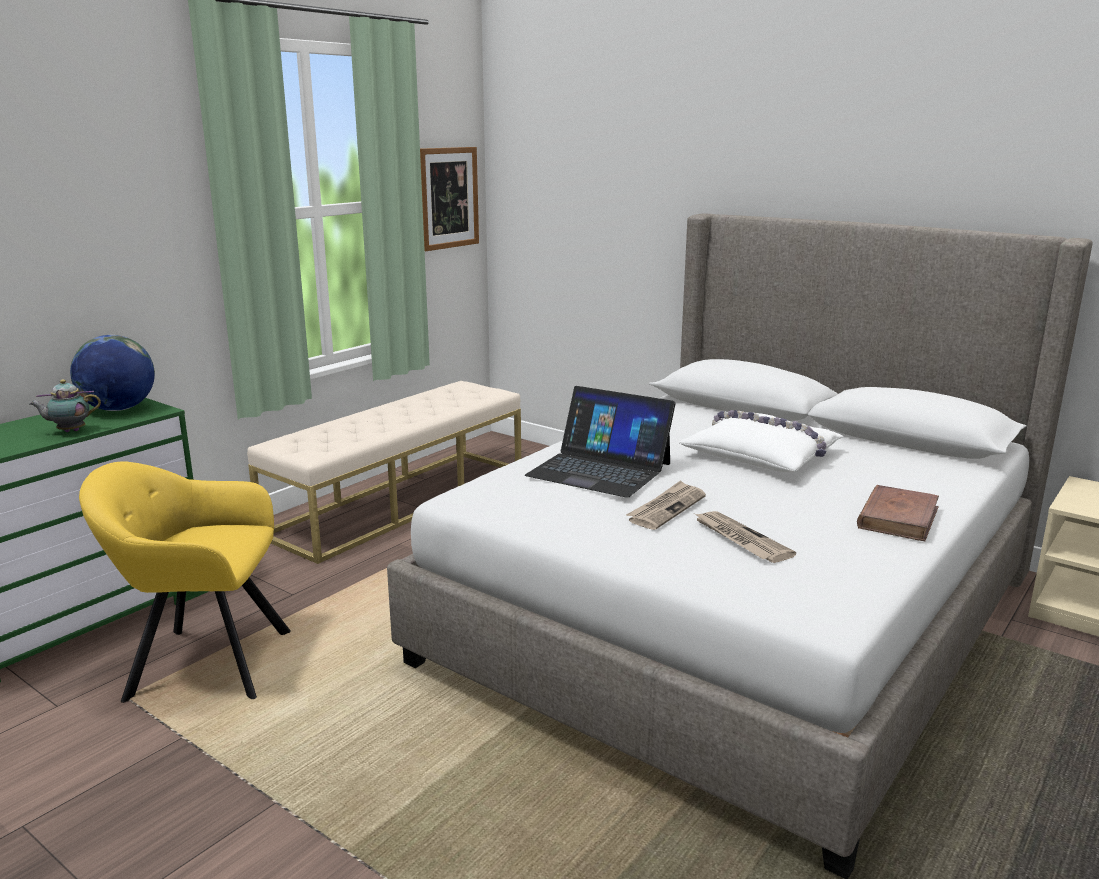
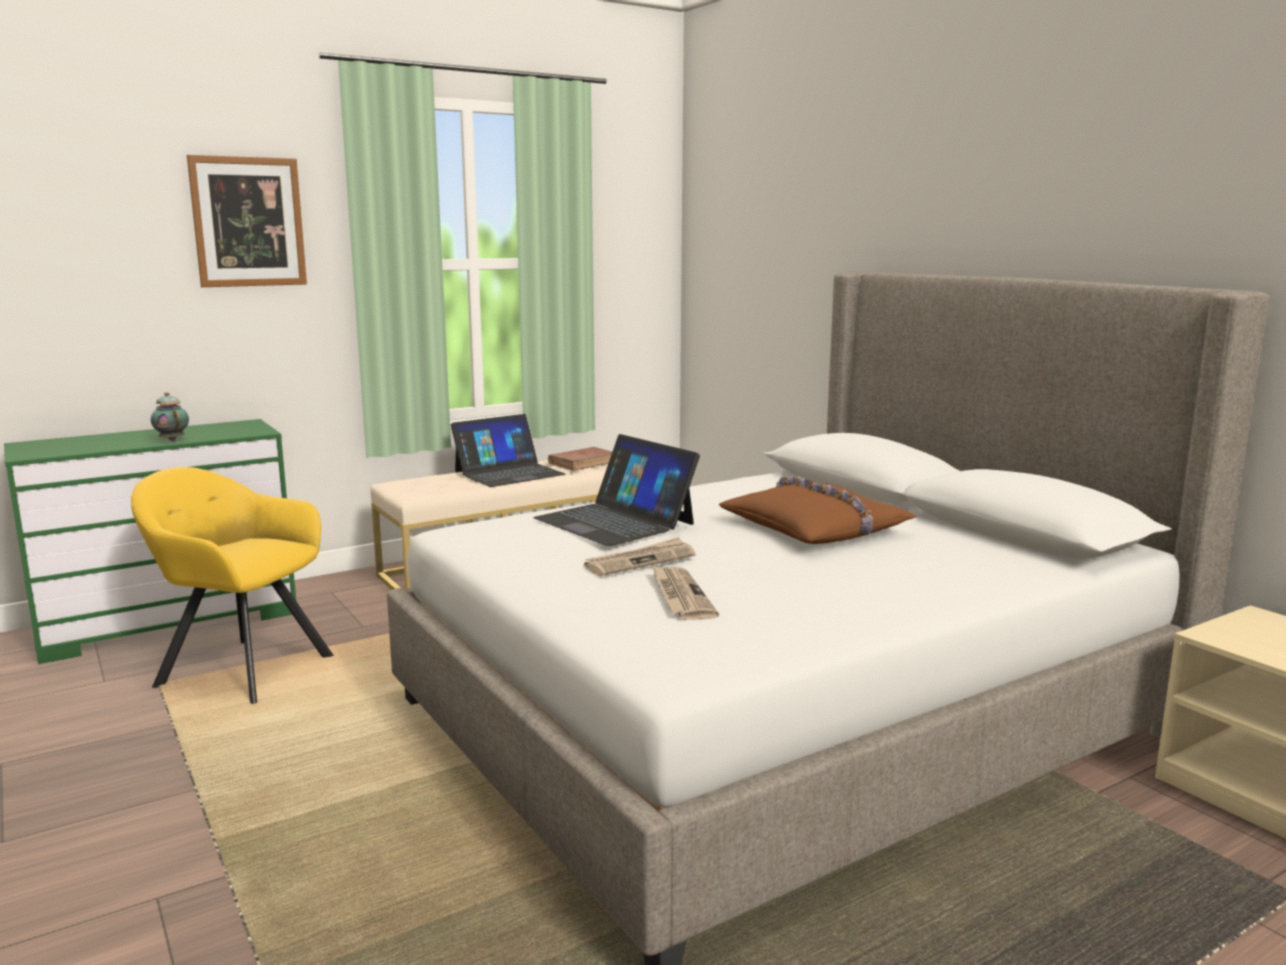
camera: 20 degrees right, 5 degrees down
teapot [29,379,101,432] -> teapot turned 45 degrees clockwise [151,392,189,441]
globe [70,335,155,411] -> none
picture [420,147,479,251] -> picture moved to [187,155,307,287]
white pillow [679,410,844,472] -> brown pillow [718,476,917,544]
brown book [857,485,939,541] -> brown book moved to [548,447,613,471]
none -> laptop [451,414,565,487]

